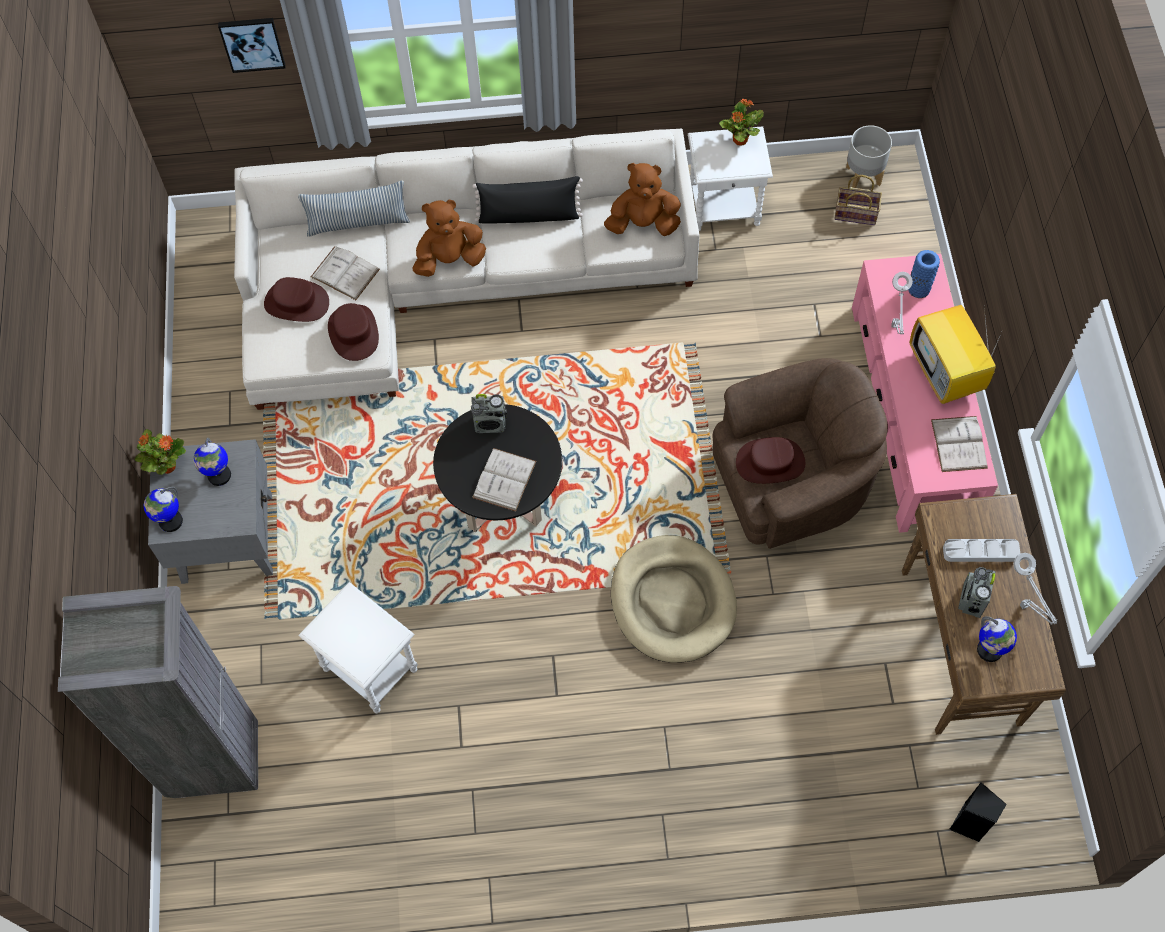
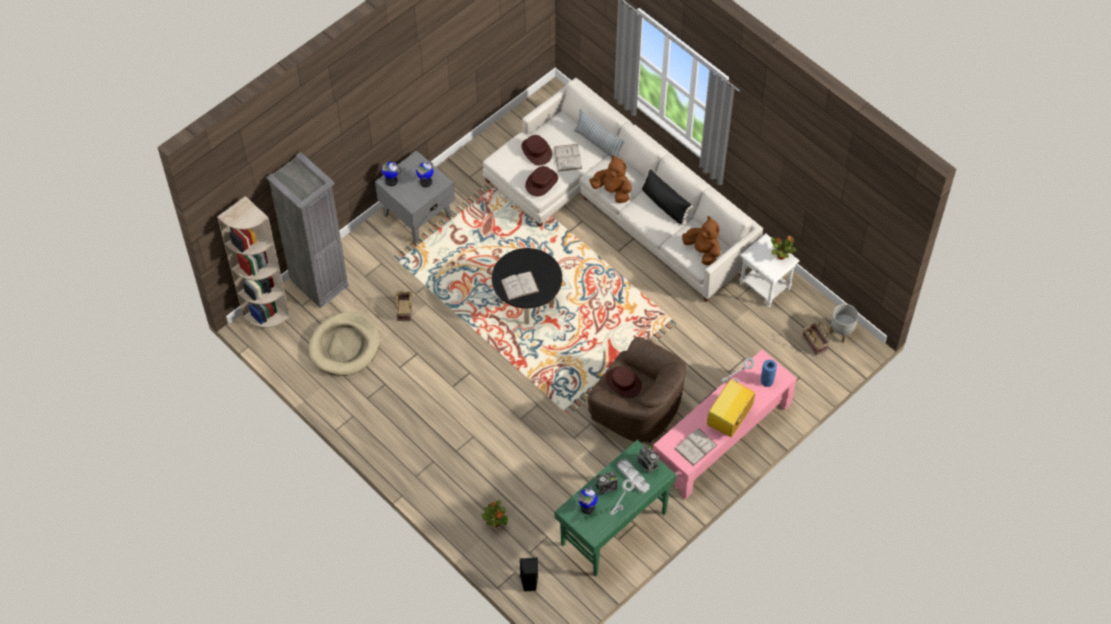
camera: 50 degrees right, 5 degrees down
potted plant [135,429,186,475] -> potted plant moved to [481,500,508,527]
picture [218,18,285,73] -> none
white side table [298,582,418,713] -> basket [395,291,413,321]
radio [471,394,507,433] -> radio moved to [637,445,659,473]
beige dog bed [611,535,737,663] -> beige dog bed moved to [309,312,380,376]
brown console table [902,494,1066,735] -> green console table [555,440,677,577]
none -> beige bookcase [217,196,290,328]

